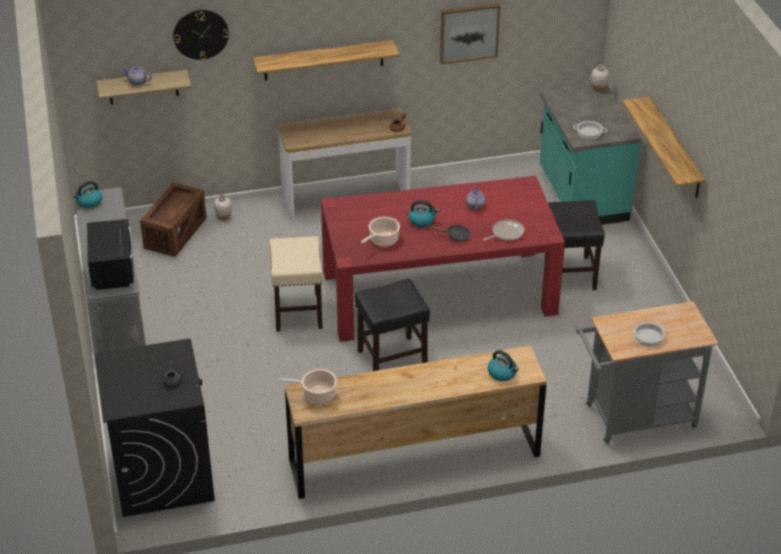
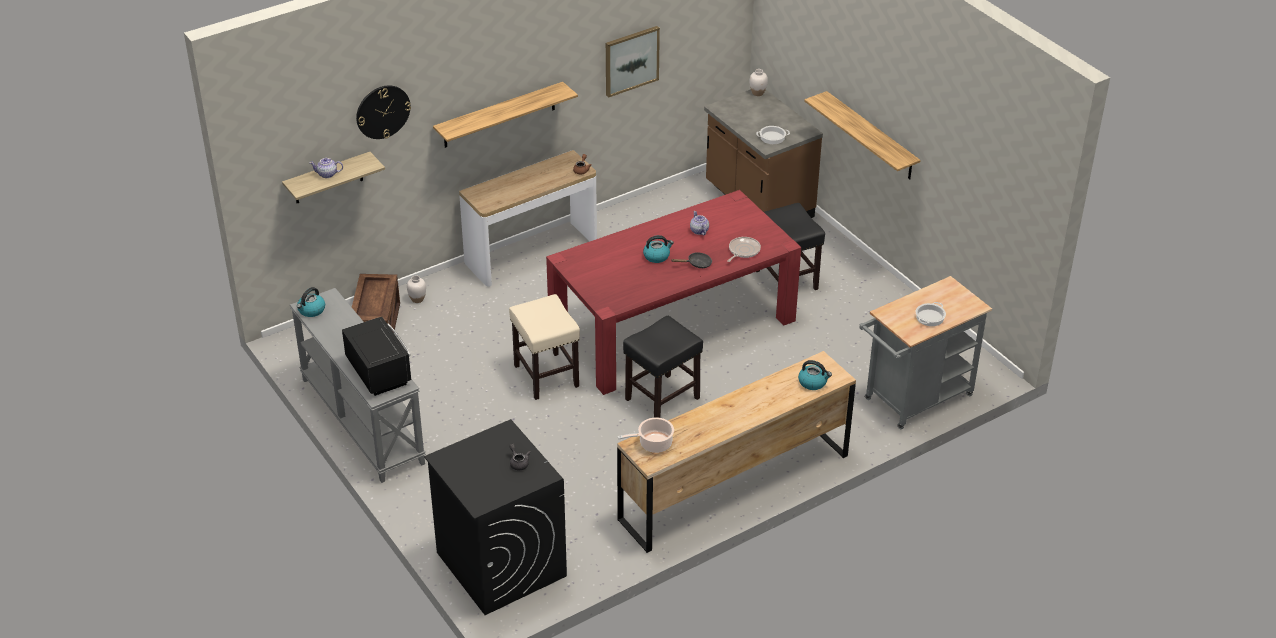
camera: 20 degrees left, 0 degrees up
cooking pot [361,217,400,247] -> none
turquoise counter [540,85,642,225] -> brown counter [704,89,823,218]

